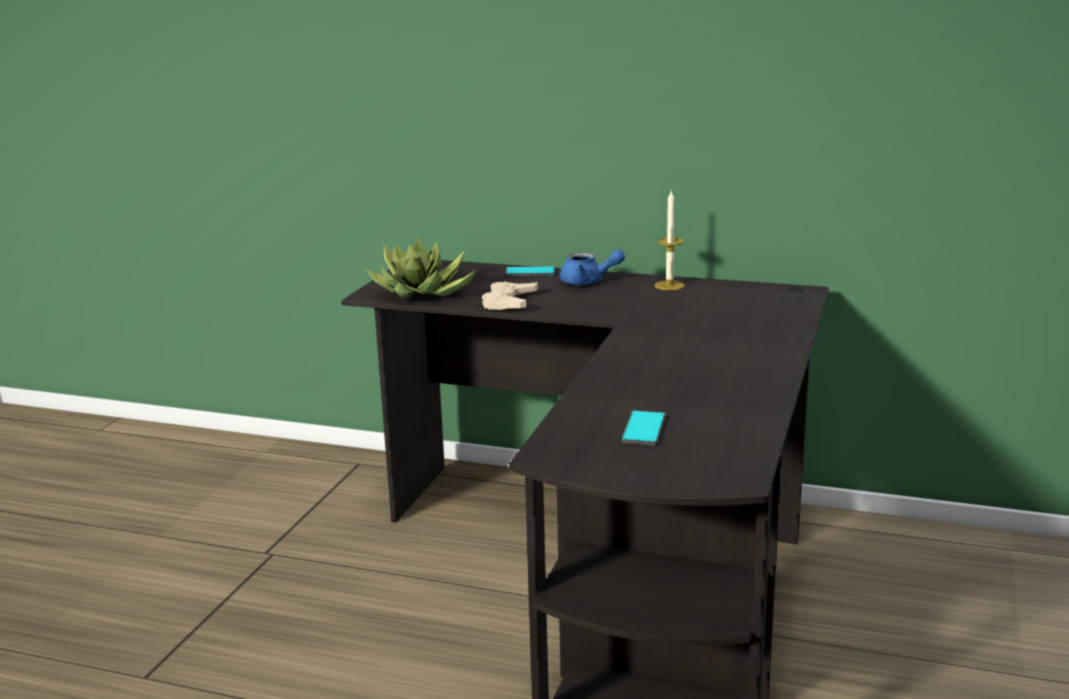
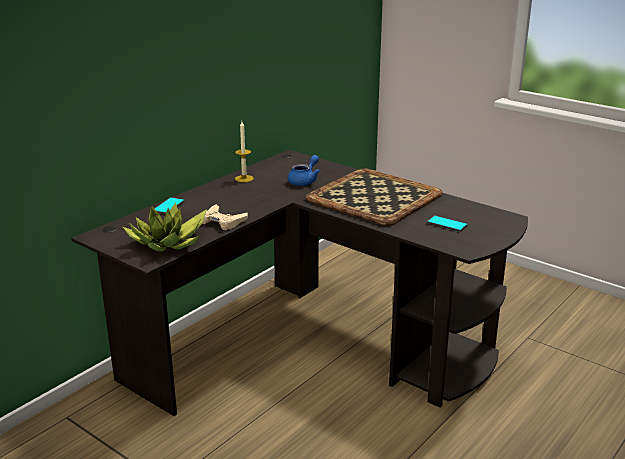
camera: 70 degrees left, 5 degrees up
blue teapot [560,250,625,285] -> blue teapot moved to [288,155,320,186]
none -> tray [306,168,443,226]

